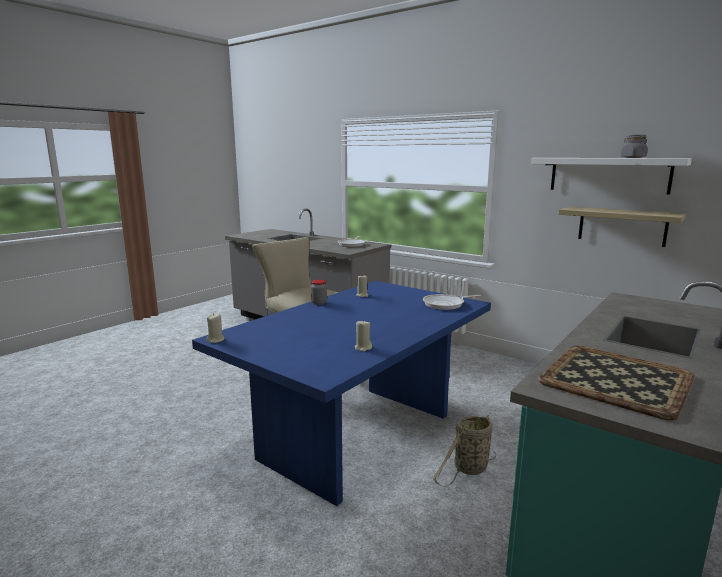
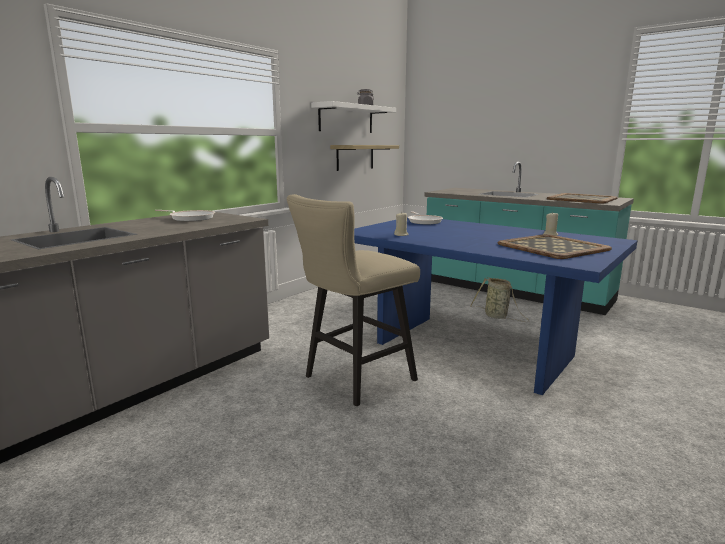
camera: 90 degrees left, 0 degrees up
beige candle [206,313,224,343] -> none
jar [311,280,327,305] -> none
none -> tray [498,234,612,259]

